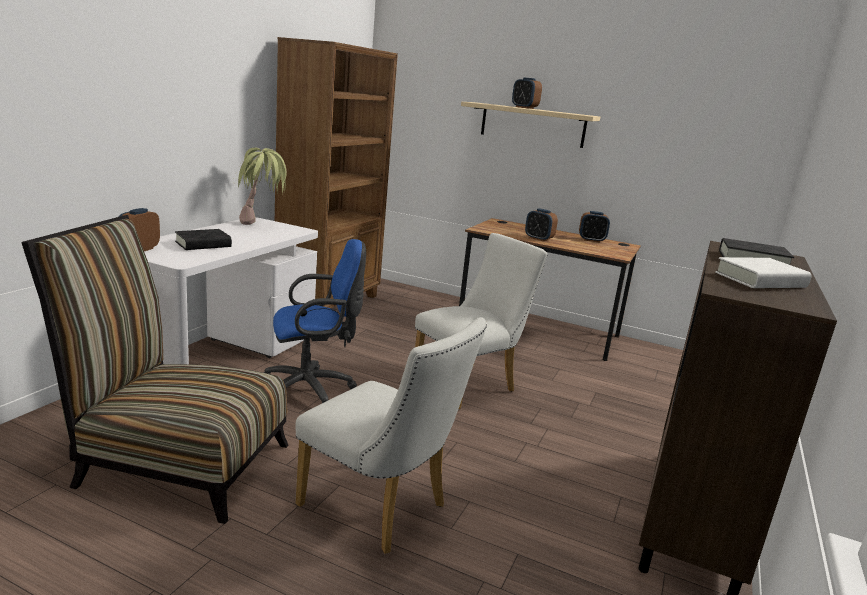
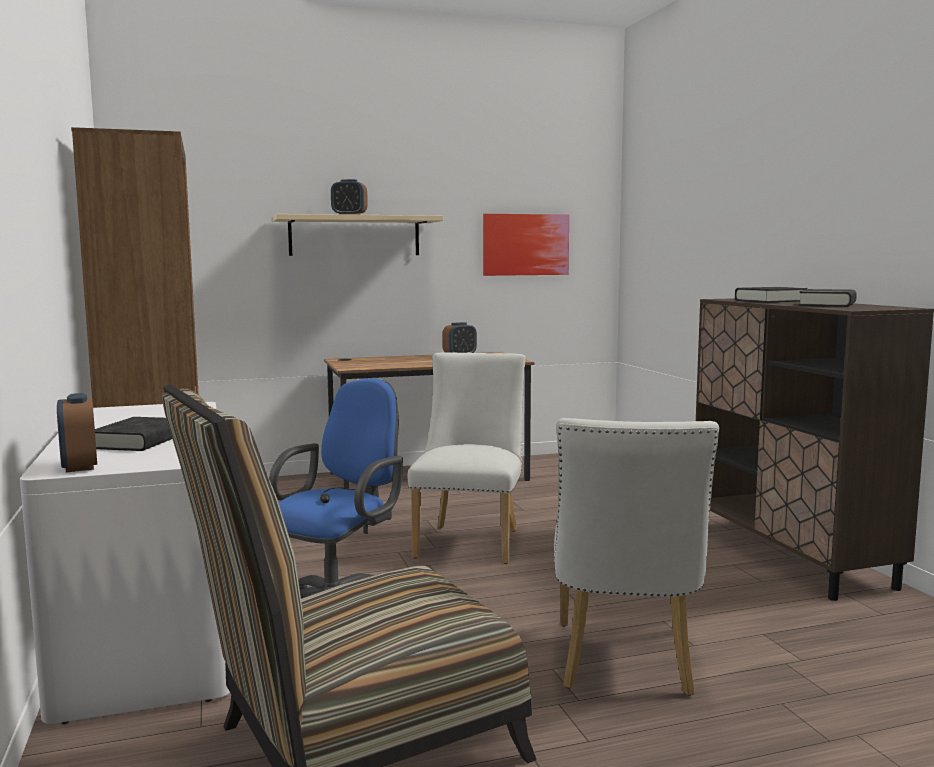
camera: 40 degrees left, 10 degrees down
potted plant [238,148,287,225] -> none
white chair [295,317,487,554] -> white chair turned 105 degrees clockwise [554,418,719,696]
alarm clock [525,208,558,241] -> none
white book [715,257,812,288] -> black book [799,289,857,307]
none -> picture [483,214,569,276]

